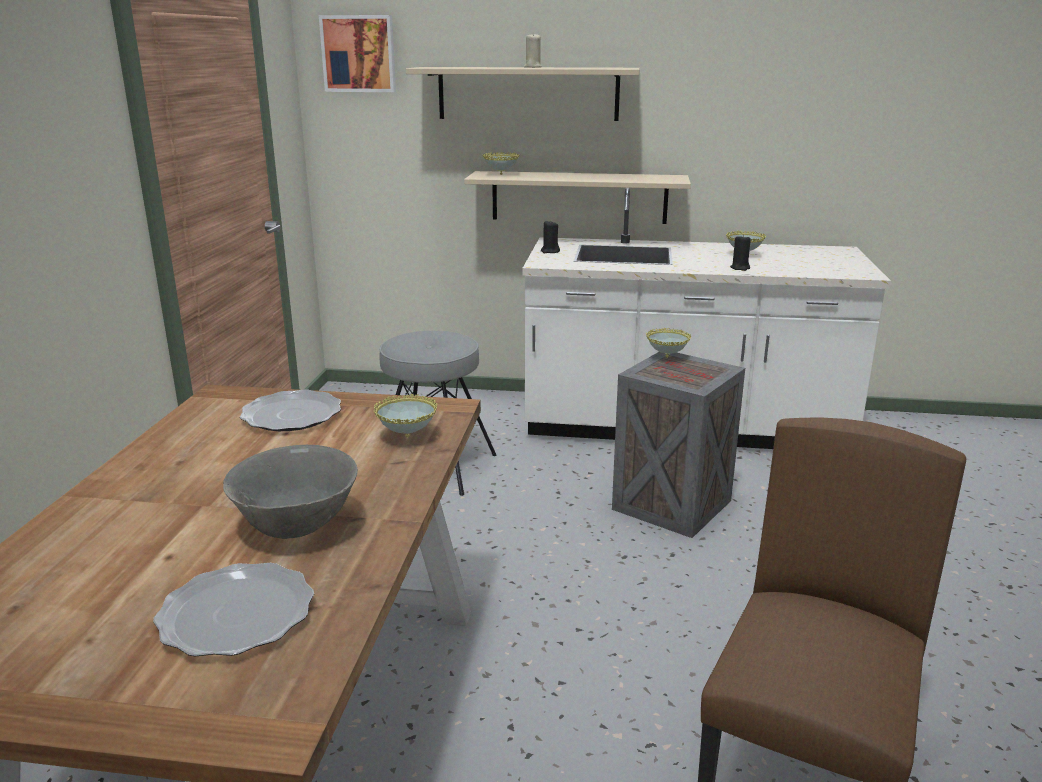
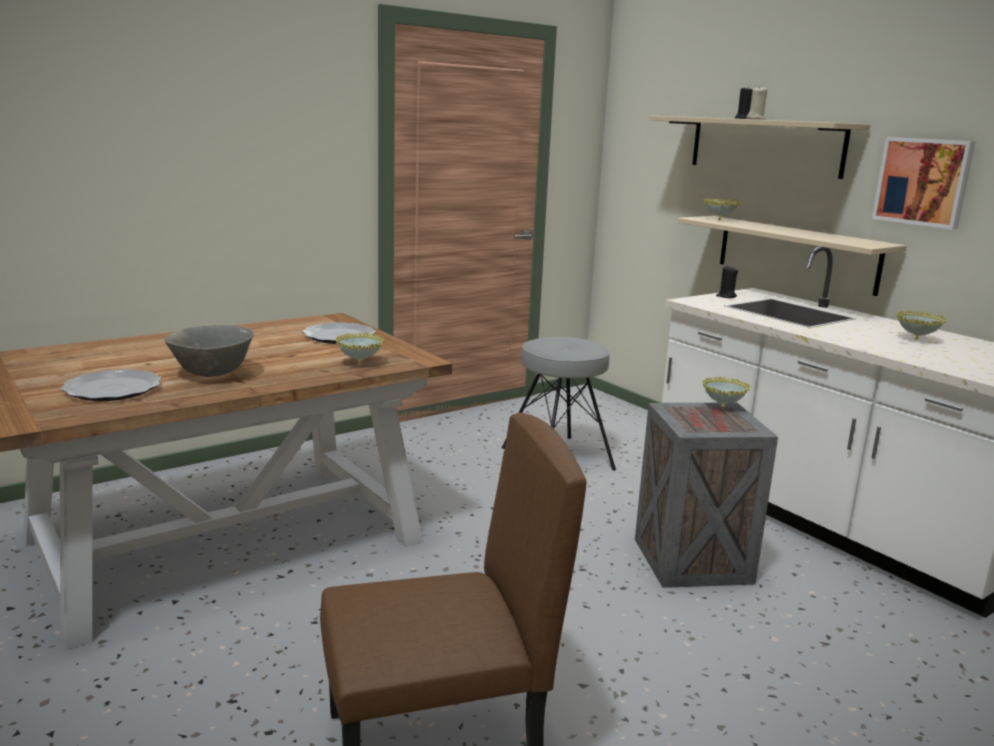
camera: 45 degrees right, 5 degrees down
picture [319,15,396,92] -> picture moved to [872,137,976,230]
black candle [730,234,751,271] -> black candle moved to [735,86,753,119]

